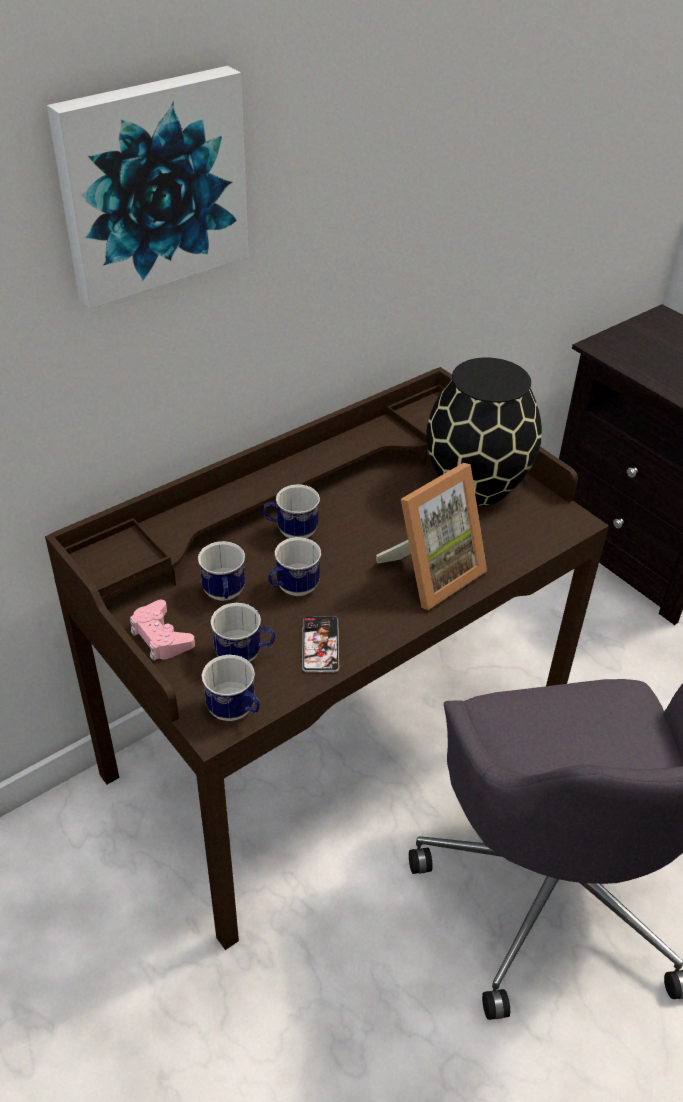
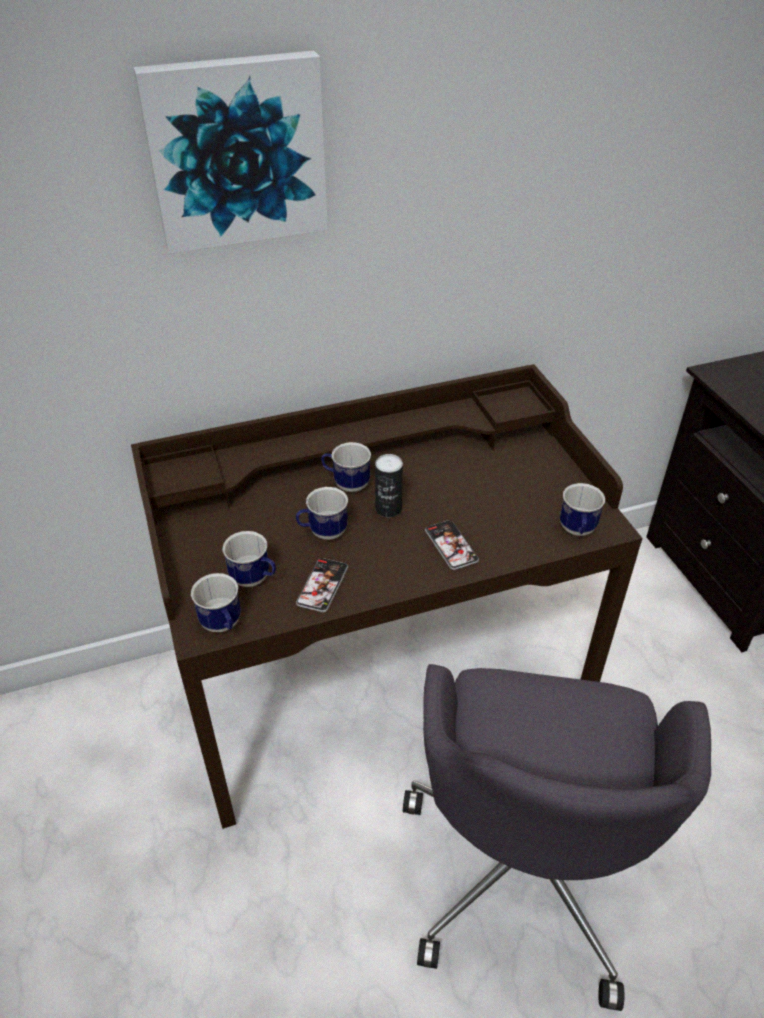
camera: 20 degrees right, 0 degrees up
pink game controller [130,600,195,661] -> none
mug [198,541,245,601] -> mug moved to [560,483,605,536]
picture frame [376,463,487,610] -> phone [425,520,479,570]
black vase [426,357,542,506] -> none
none -> can [375,454,403,517]

